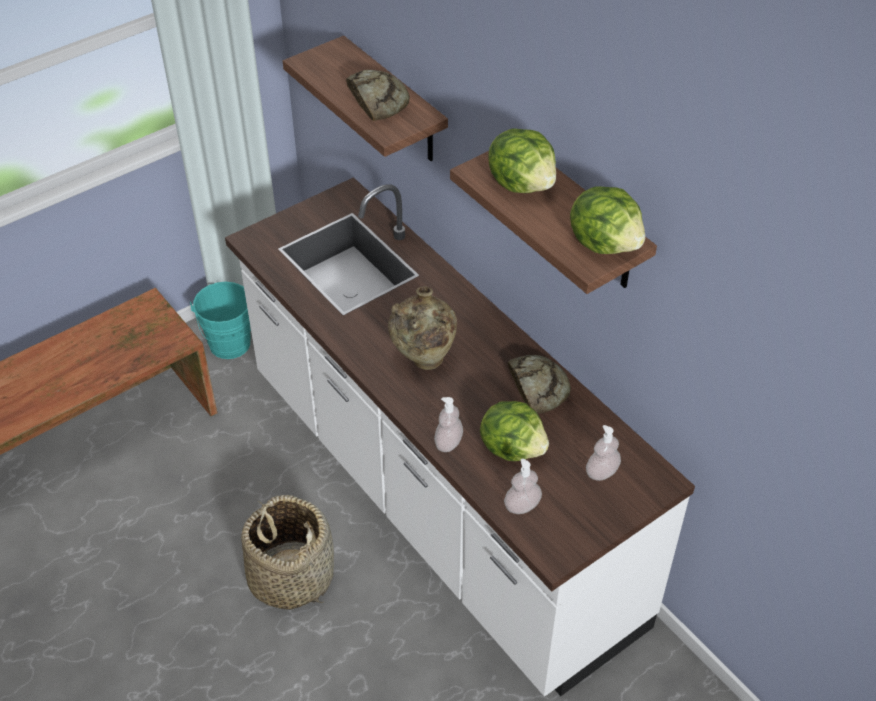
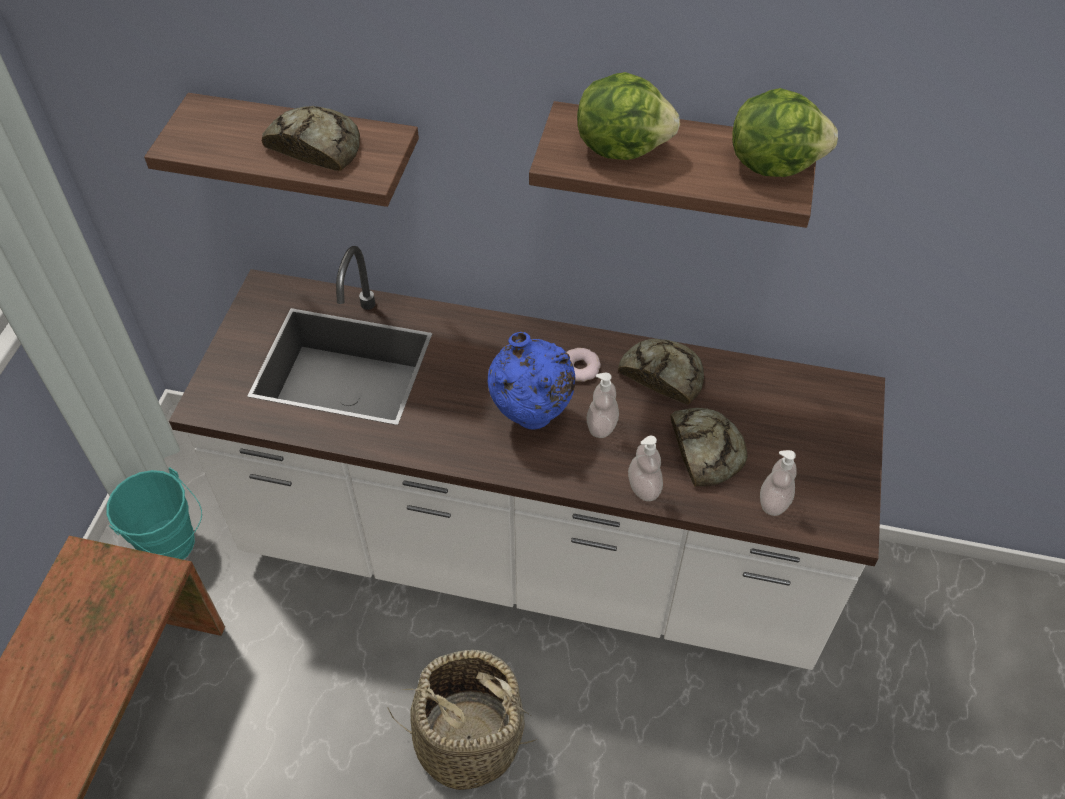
camera: 40 degrees left, 5 degrees up
beige vase [388,286,457,370] -> blue vase [488,332,576,429]
lettuce [480,401,549,461] -> bread [670,408,748,486]
soap dispenser [586,425,621,481] -> soap dispenser moved to [587,373,619,438]
none -> donut [567,348,601,382]

